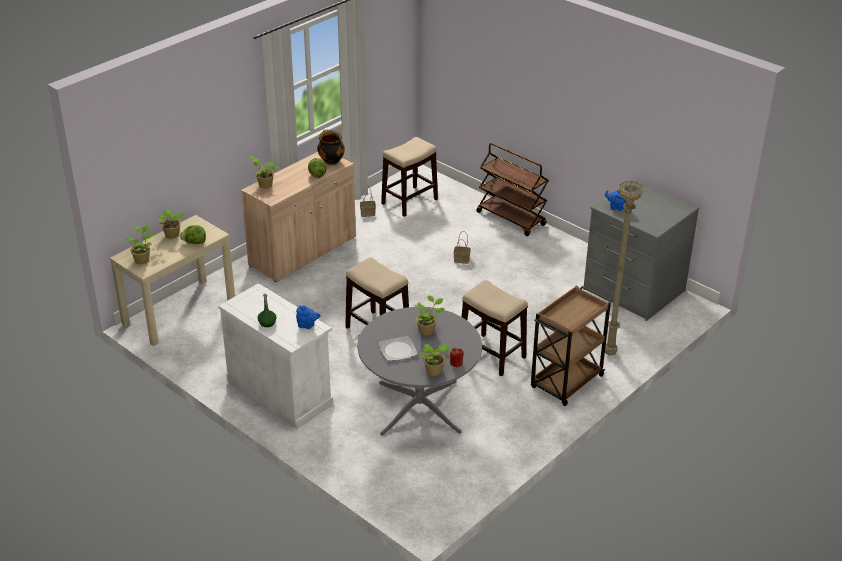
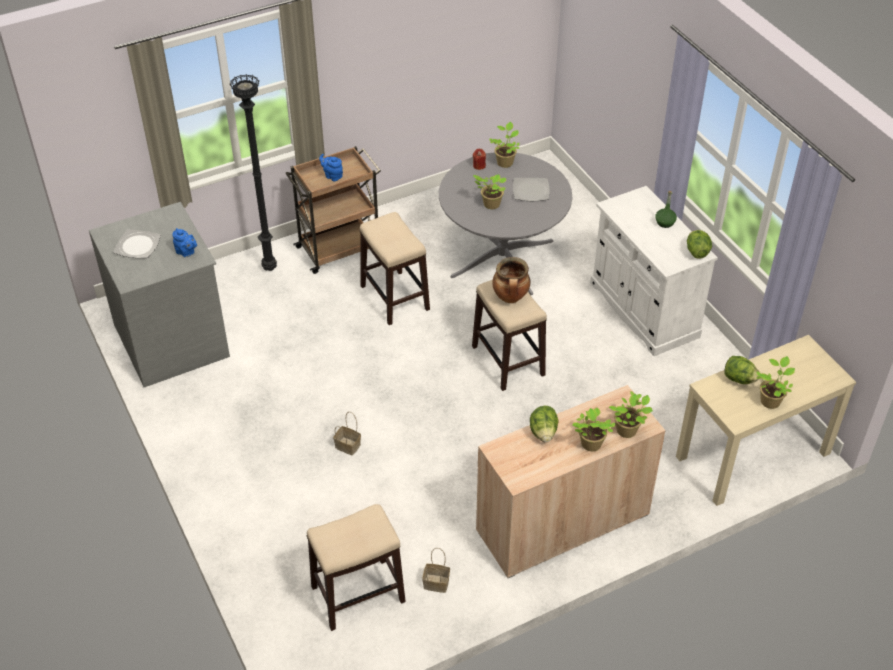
camera: 160 degrees left, 10 degrees up
potted plant [125,225,153,264] -> potted plant moved to [572,407,616,451]
blue teapot [296,305,321,329] -> blue teapot moved to [319,154,343,181]
cooking pot [317,129,345,165] -> cooking pot moved to [492,257,531,303]
brown cart [476,143,549,236] -> none
beige floor lamp [605,180,644,356] -> black floor lamp [230,74,277,271]
none -> plate [113,229,161,258]
none -> lettuce [687,230,712,259]

